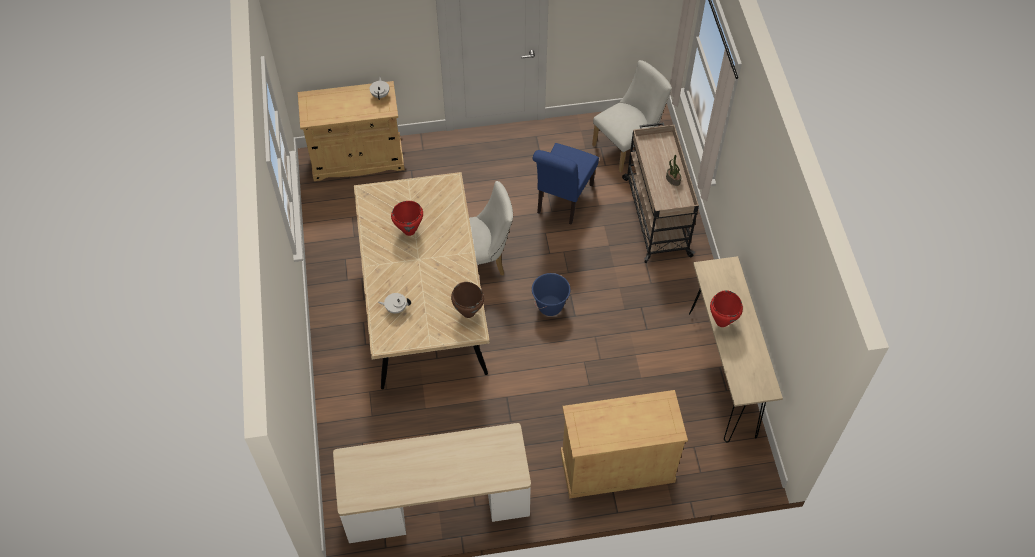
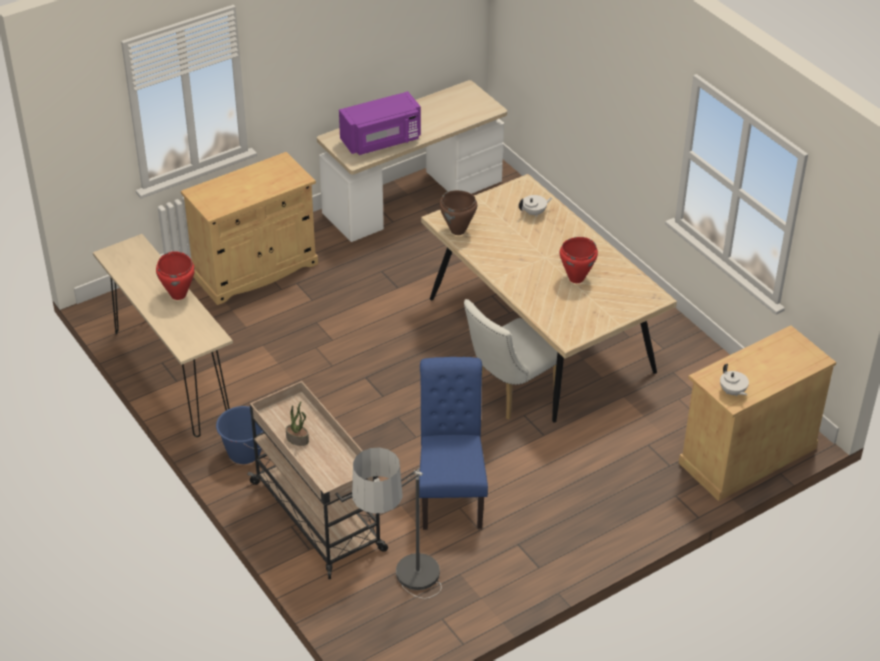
camera: 155 degrees right, 15 degrees down
blue bucket [532,273,571,316] -> blue bucket moved to [216,406,263,464]
white chair [592,60,672,173] -> floor lamp [352,447,442,599]
none -> purple microwave [339,91,421,155]

